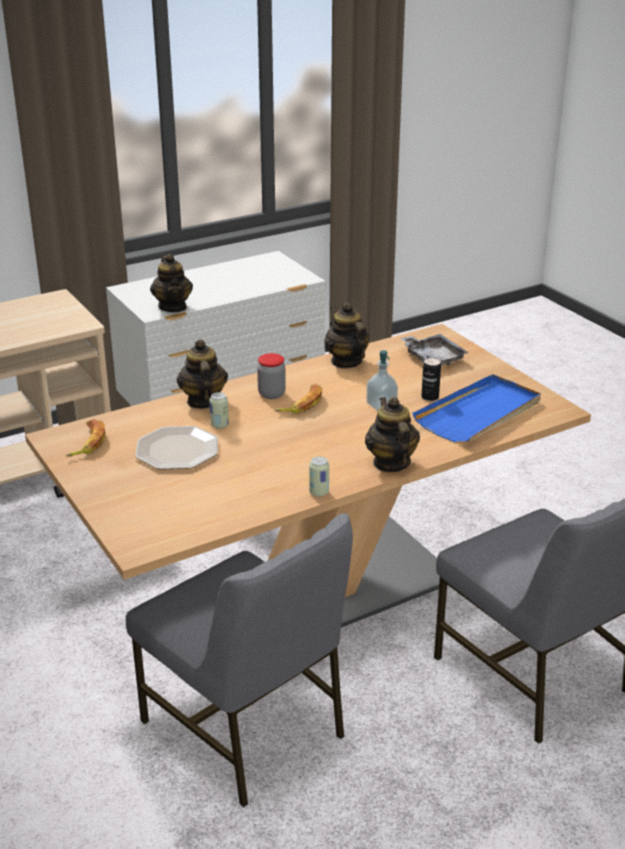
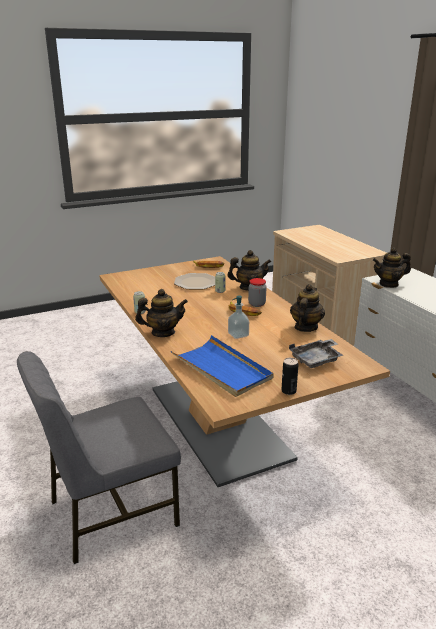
camera: 95 degrees right, 5 degrees down
grey chair [126,513,353,807] -> none
teapot [324,303,369,368] -> teapot turned 45 degrees counterclockwise [290,284,325,332]
can [421,358,441,401] -> can moved to [281,358,298,395]

